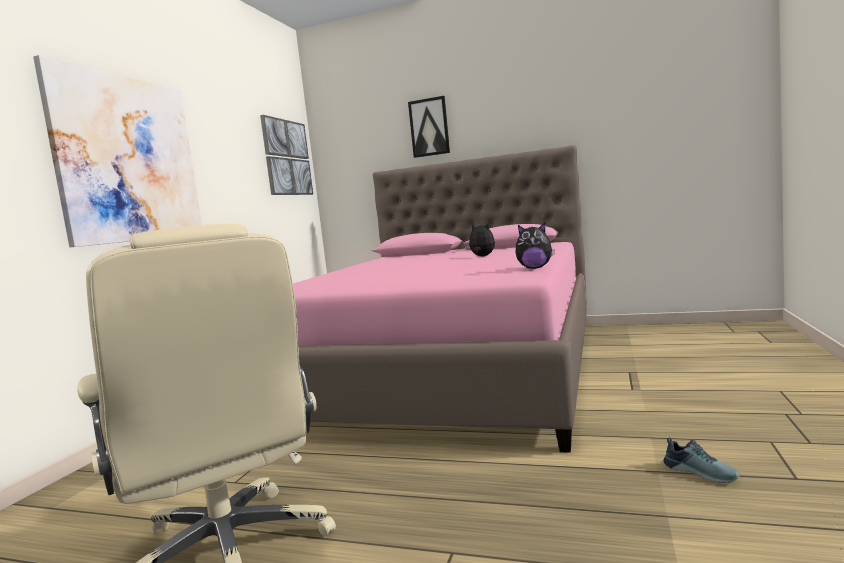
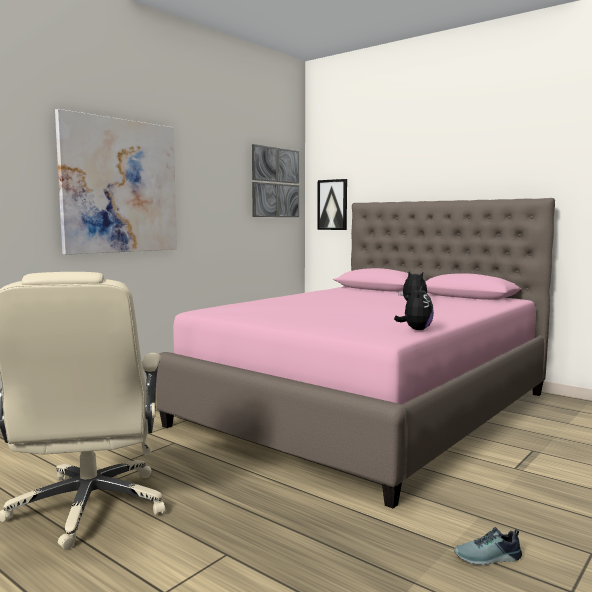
camera: 20 degrees right, 0 degrees up
picture [408,96,450,158] -> picture moved to [317,179,347,230]
plush toy [515,223,555,269] -> plush toy turned 105 degrees counterclockwise [394,286,434,330]
shoe [664,437,740,483] -> shoe turned 105 degrees clockwise [454,527,522,565]

